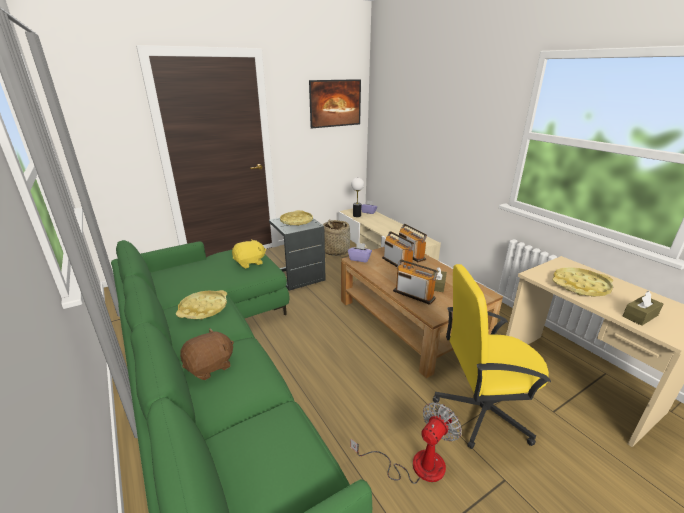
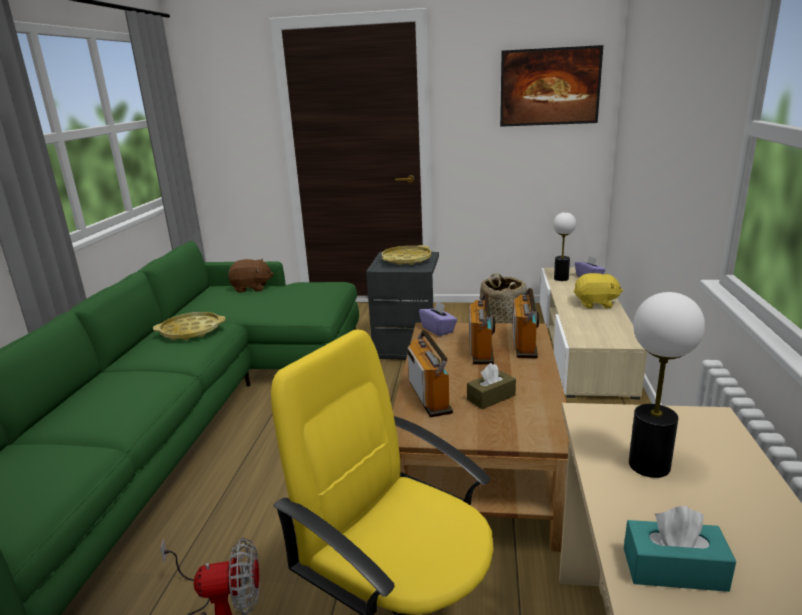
camera: 40 degrees right, 5 degrees down
brown plush toy [180,328,234,380] -> brown plush toy moved to [228,259,274,292]
yellow plush toy [232,239,266,268] -> yellow plush toy moved to [574,273,623,308]
yellow tray [552,267,613,297] -> table lamp [629,292,705,478]
brown tissue box [623,291,663,326] -> turquoise tissue box [624,506,736,592]

